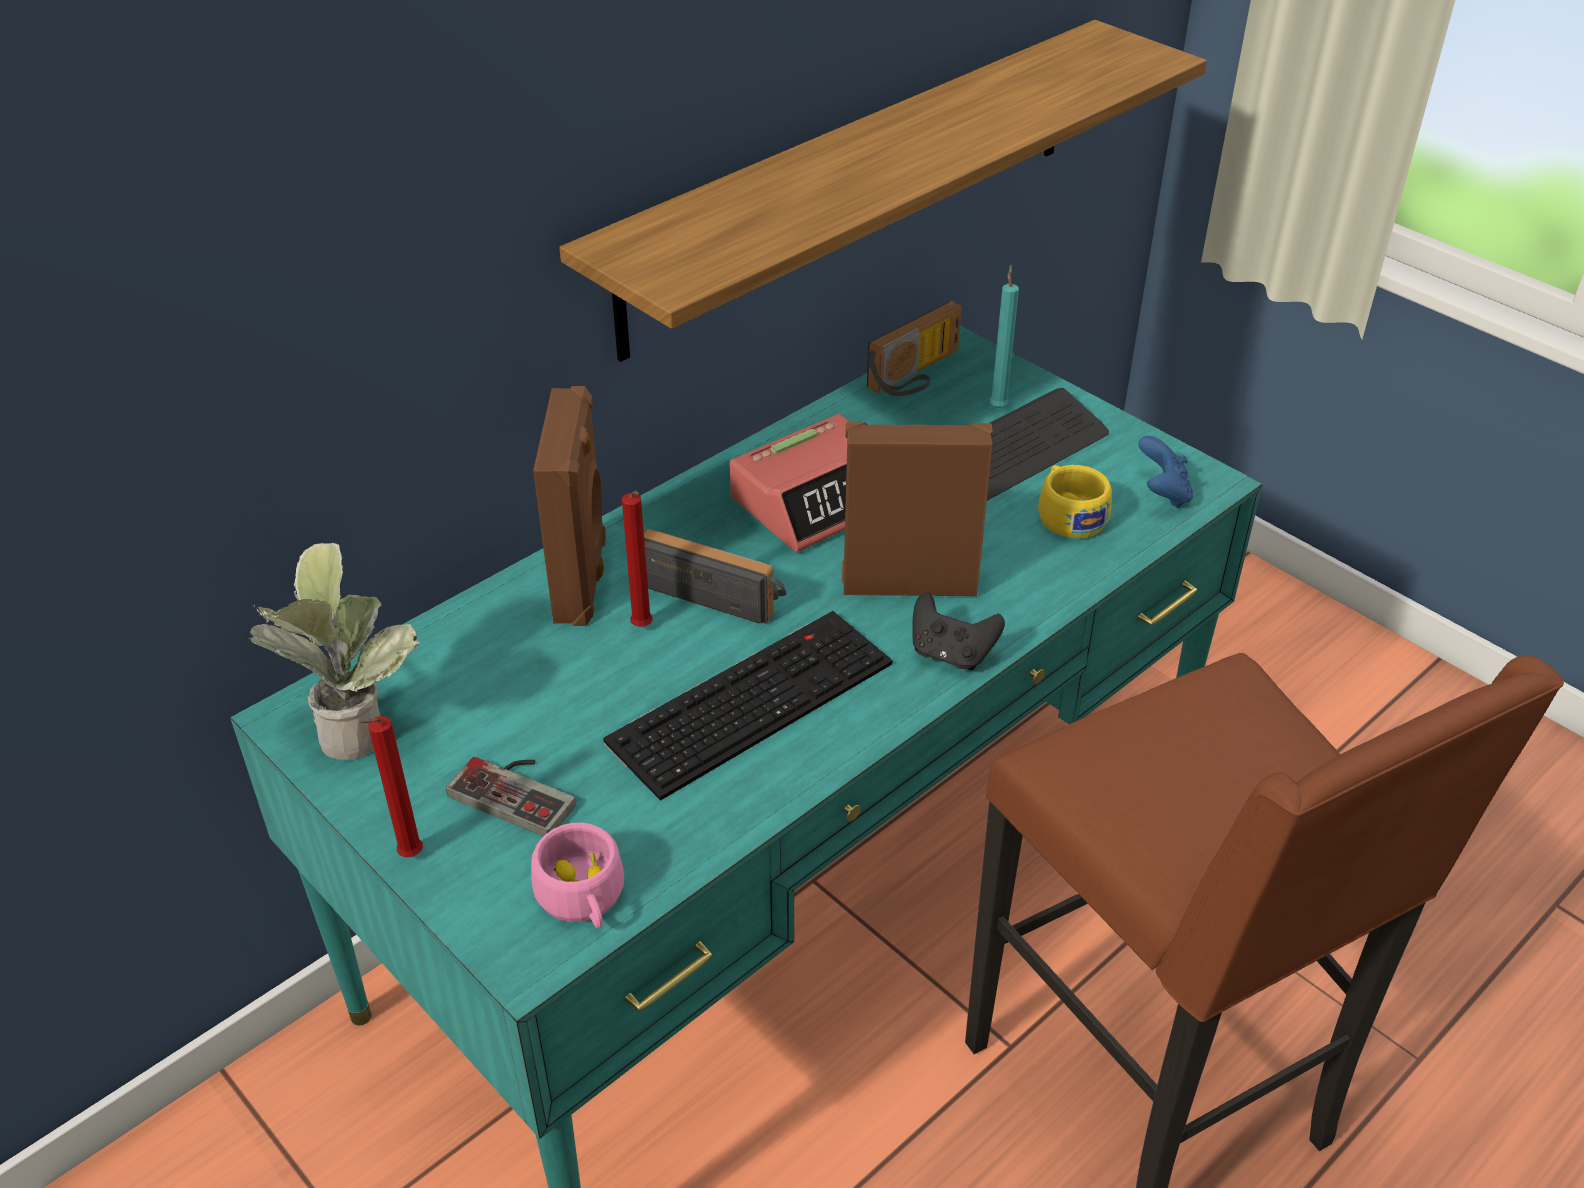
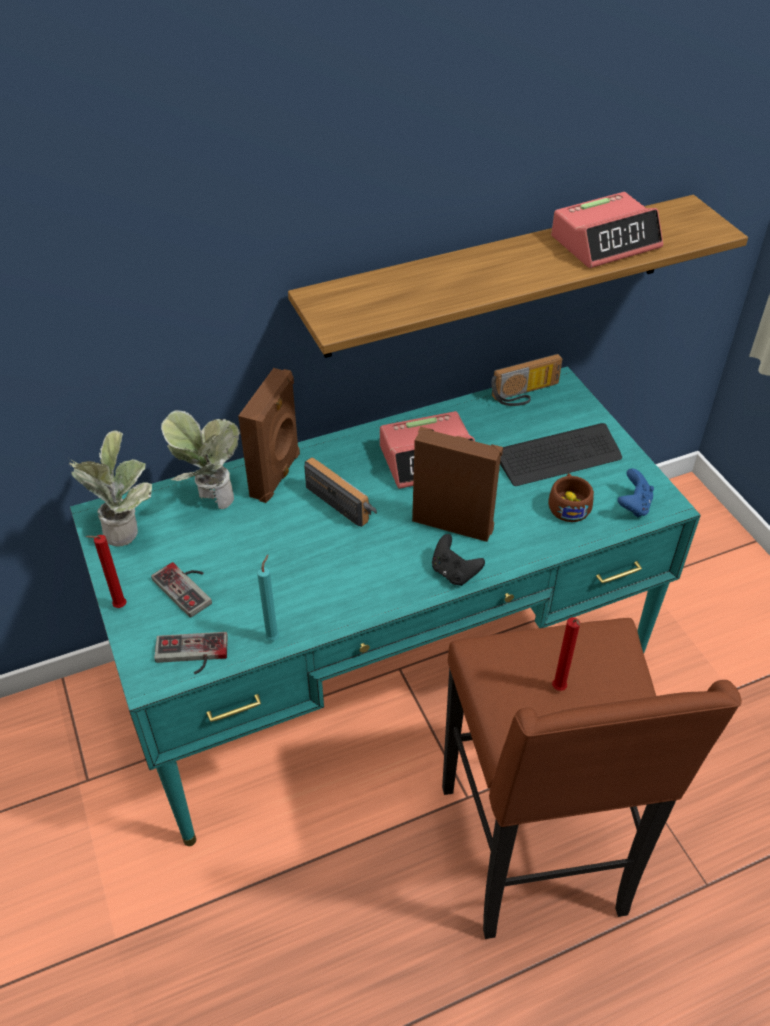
camera: 20 degrees right, 5 degrees up
pink cup [531,823,624,928] -> game controller [154,632,228,674]
keyboard [603,611,893,801] -> none
red candle [622,491,653,627] -> red candle moved to [552,617,580,691]
turquoise candle [989,265,1019,408] -> turquoise candle moved to [257,555,279,641]
yellow cup [1038,465,1112,538] -> brown cup [548,473,594,522]
none -> potted plant [161,410,240,509]
none -> alarm clock [551,192,663,268]

